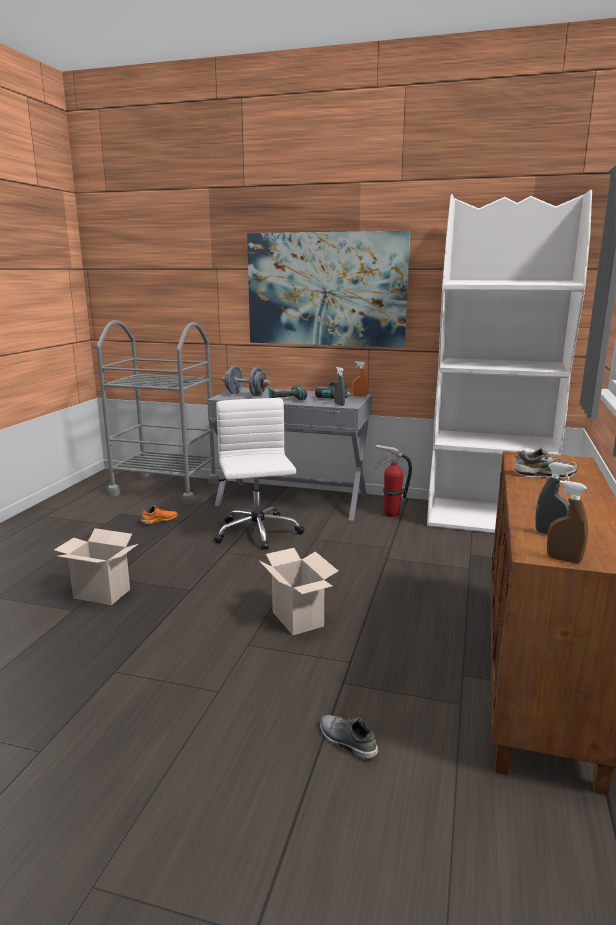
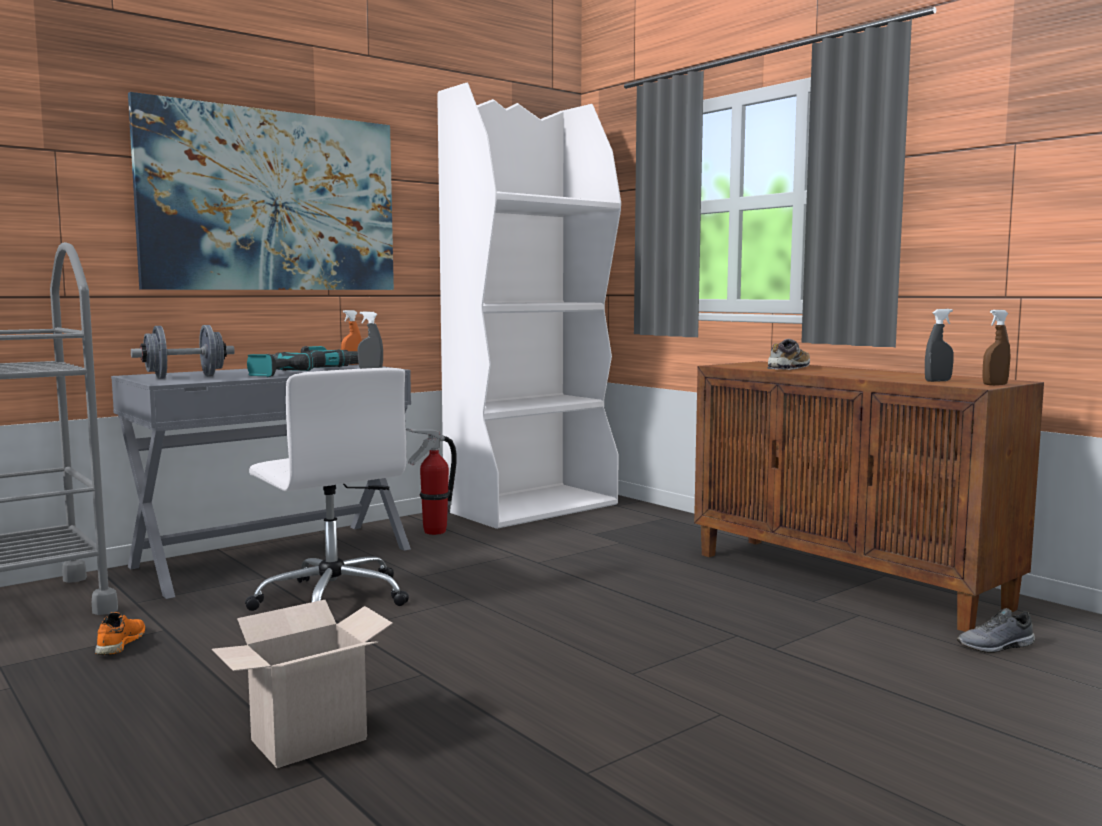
camera: 55 degrees left, 10 degrees down
white office chair [214,398,305,550] -> white office chair turned 150 degrees counterclockwise [245,368,409,611]
cardboard box [259,548,338,635] -> none
grey shoe [320,715,378,759] -> grey shoe moved to [957,608,1035,653]

